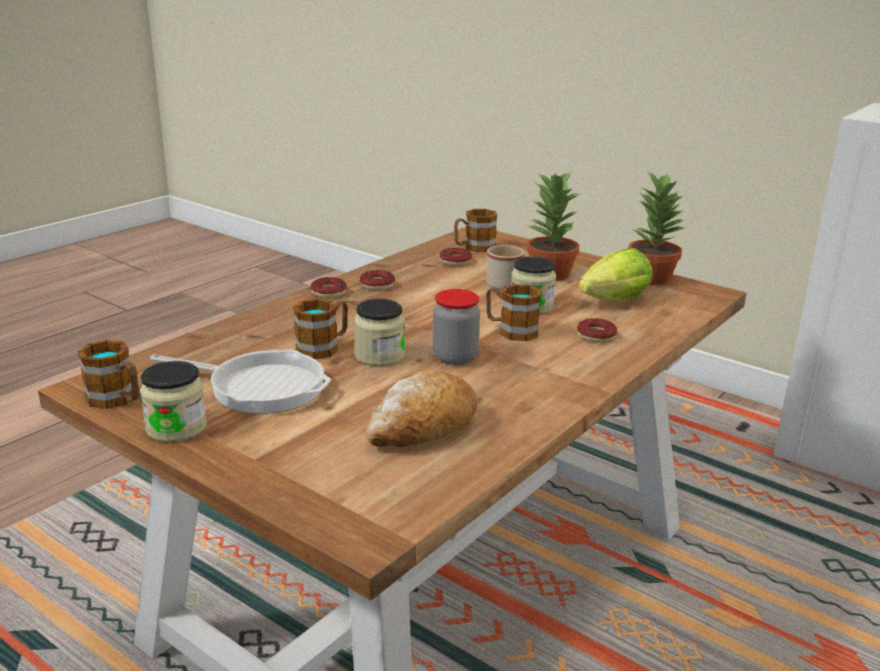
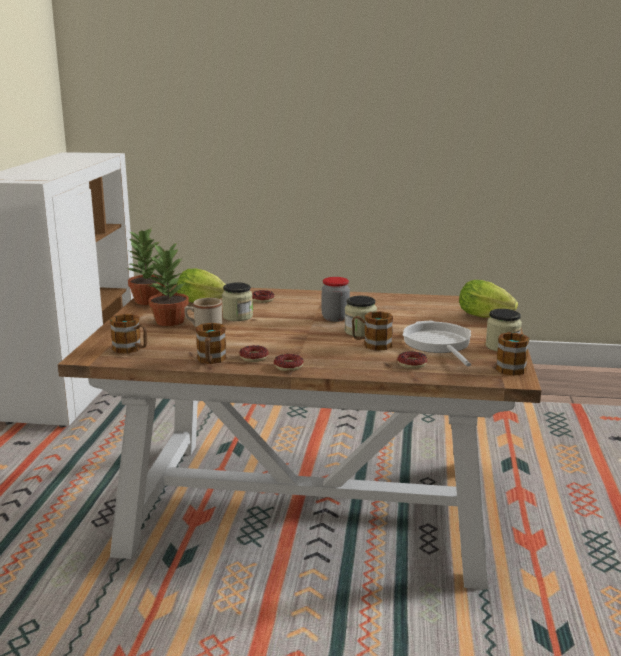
camera: 120 degrees left, 5 degrees down
bread [366,370,477,447] -> none
donut [440,248,472,266] -> donut moved to [397,351,427,369]
mug [486,284,541,341] -> mug moved to [196,323,227,364]
none -> lettuce [459,280,518,318]

